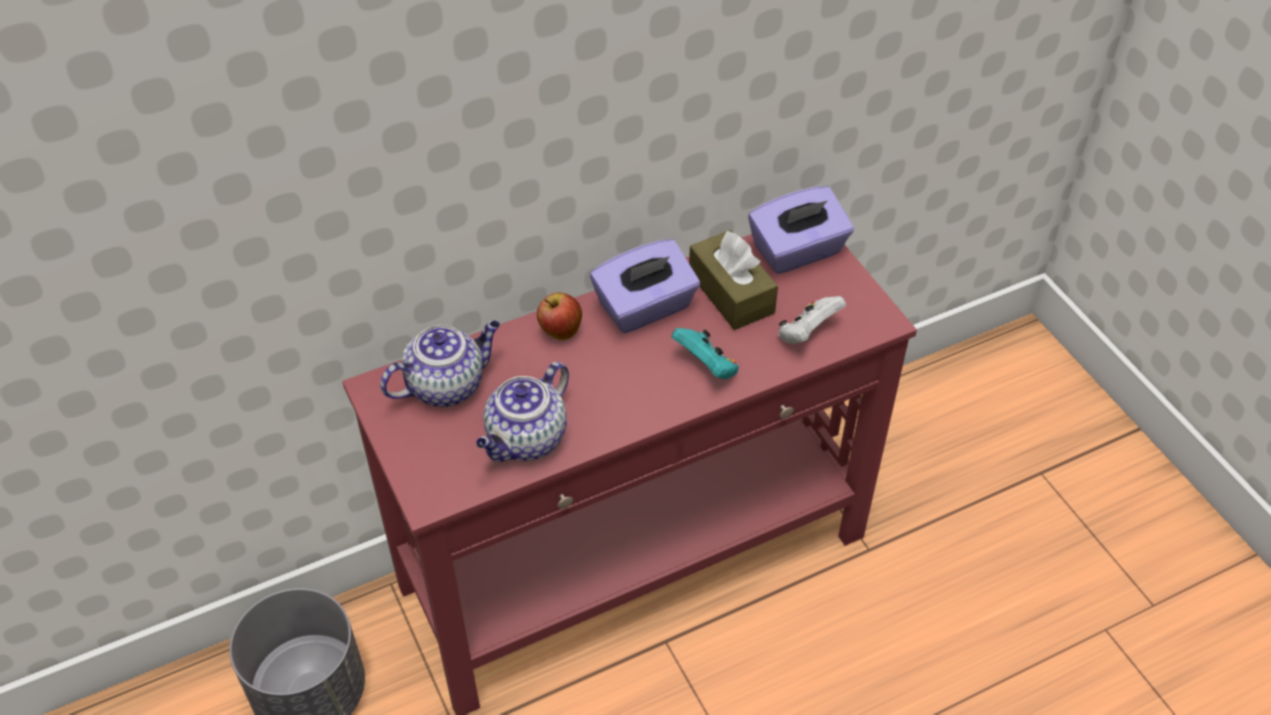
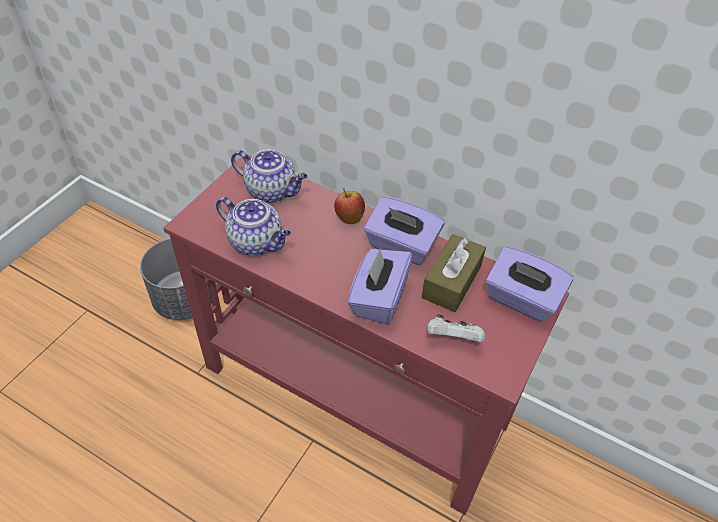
camera: 55 degrees right, 0 degrees up
teapot [476,362,569,462] -> teapot turned 150 degrees counterclockwise [216,197,291,256]
turquoise game controller [672,328,739,379] -> purple tissue box [348,249,413,325]

